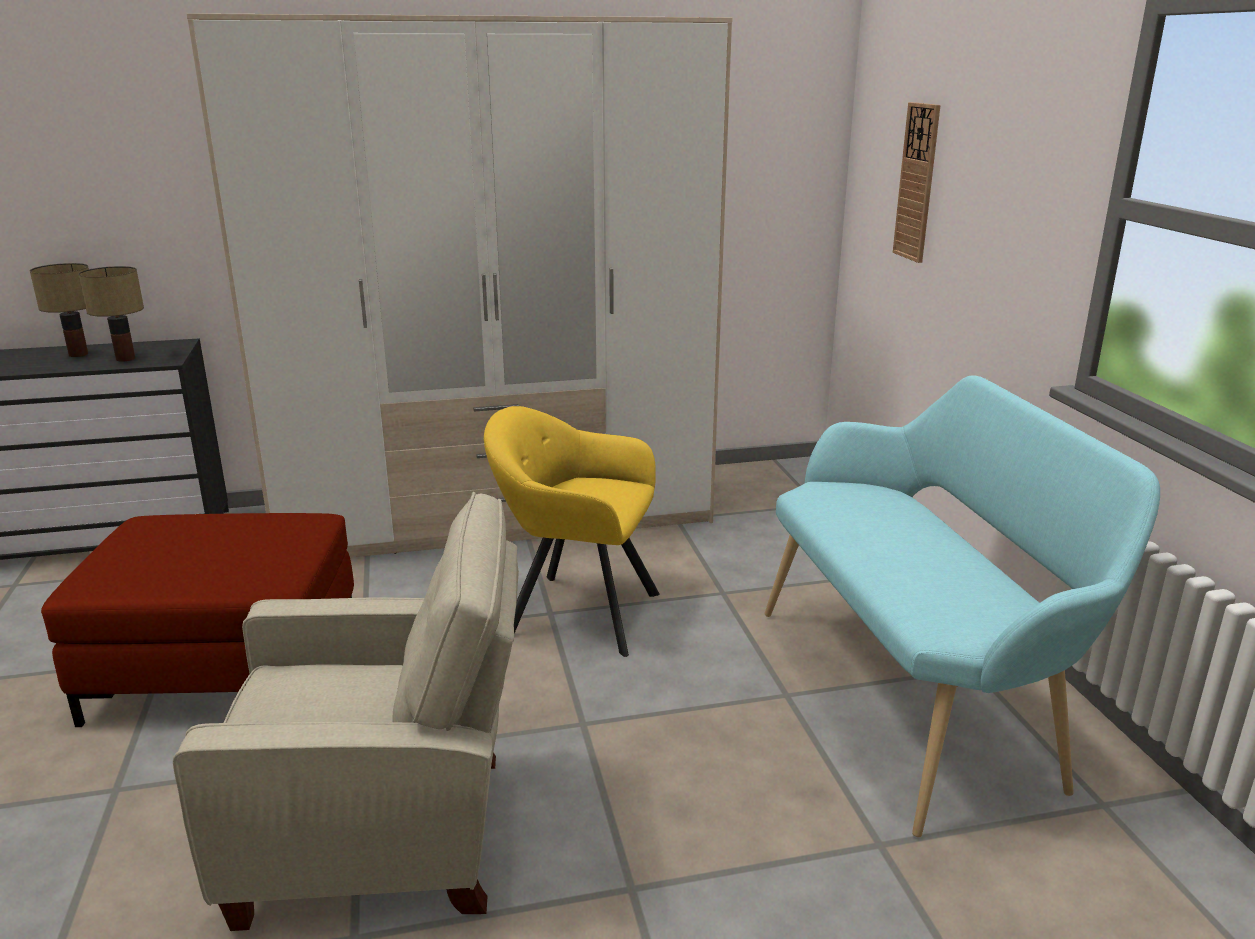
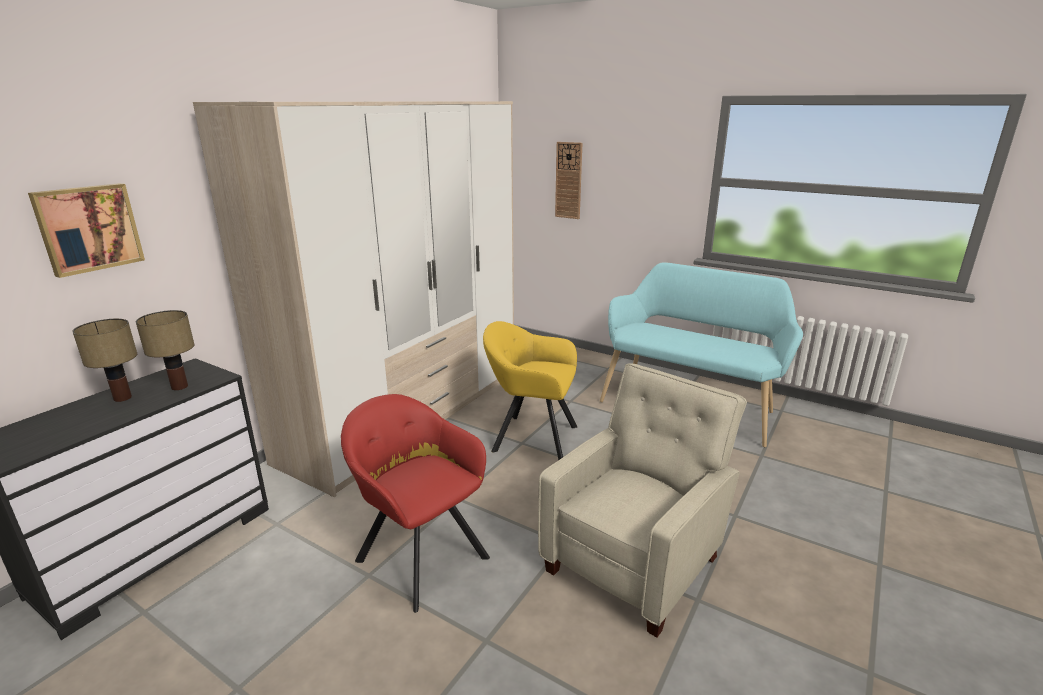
camera: 45 degrees left, 0 degrees up
red ottoman [41,513,354,727] -> red armchair [341,394,490,613]
yellow armchair [484,406,660,657] -> yellow armchair turned 45 degrees clockwise [483,321,578,460]
none -> picture [28,183,145,278]

